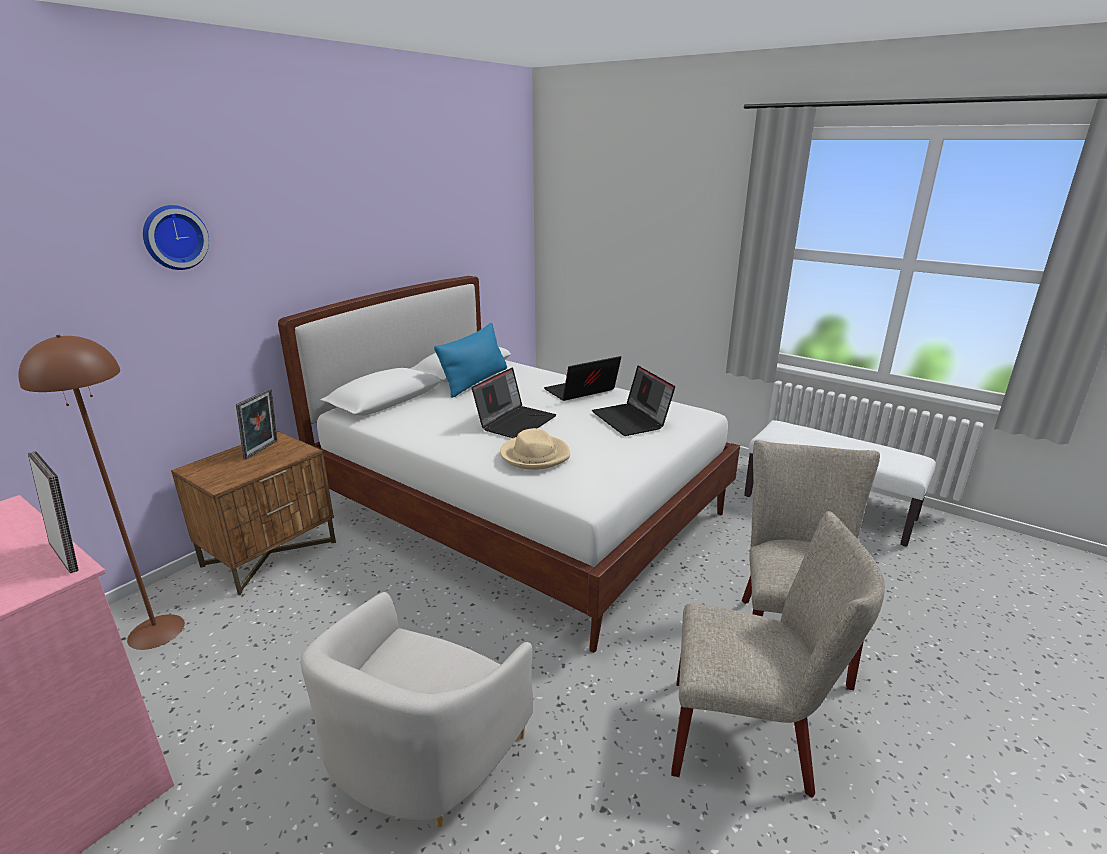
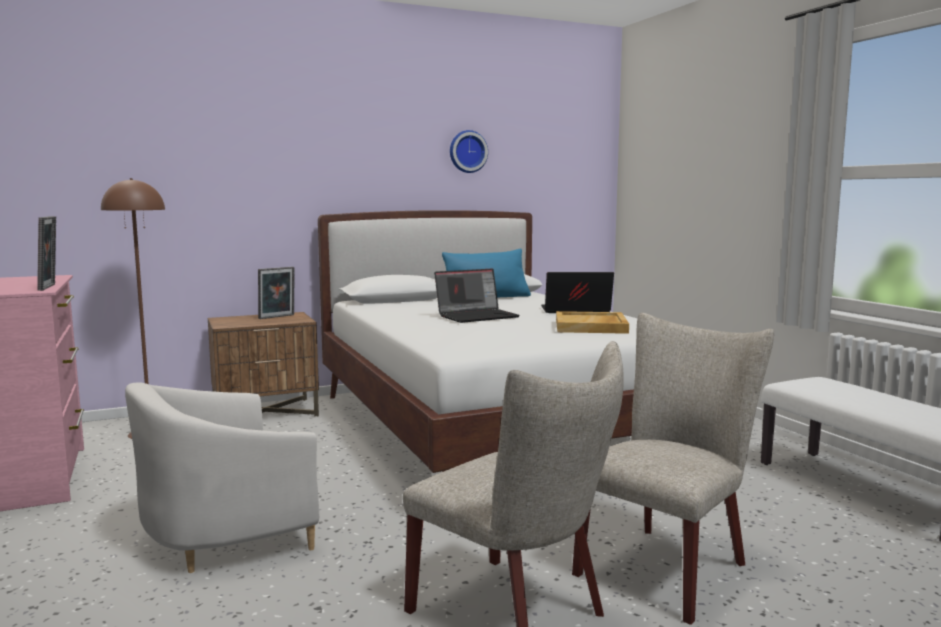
camera: 30 degrees right, 15 degrees down
wall clock [143,205,209,270] -> wall clock moved to [450,130,488,173]
beige hat [500,428,570,470] -> none
laptop [592,366,675,436] -> beige tray [556,311,629,334]

